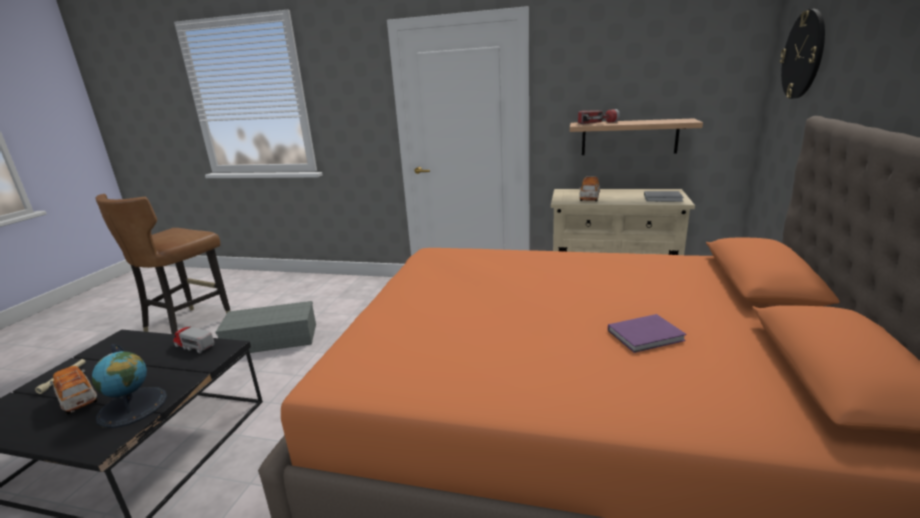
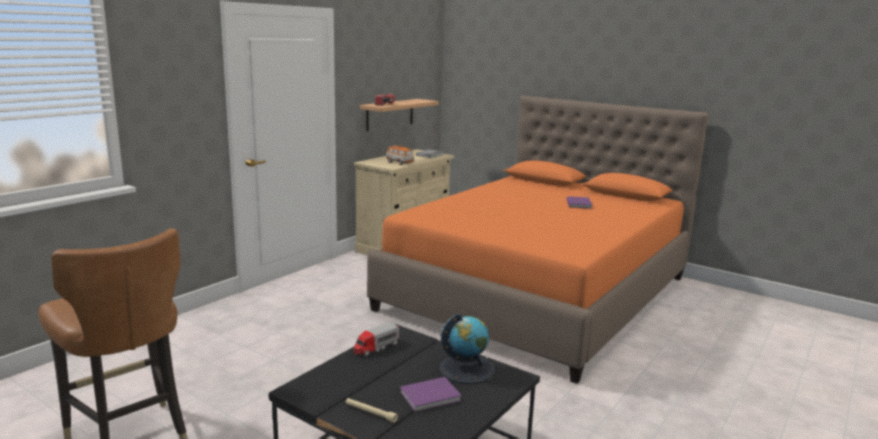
camera: 70 degrees left, 5 degrees down
toy car [50,366,98,415] -> purple book [400,377,462,412]
grey storage box [216,301,316,353] -> none
wall clock [780,9,825,99] -> none

